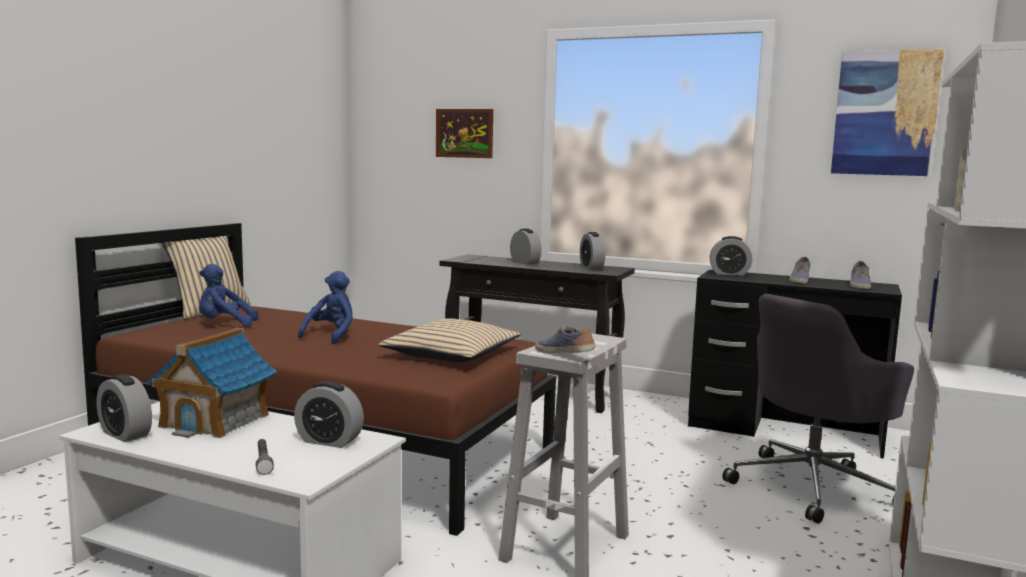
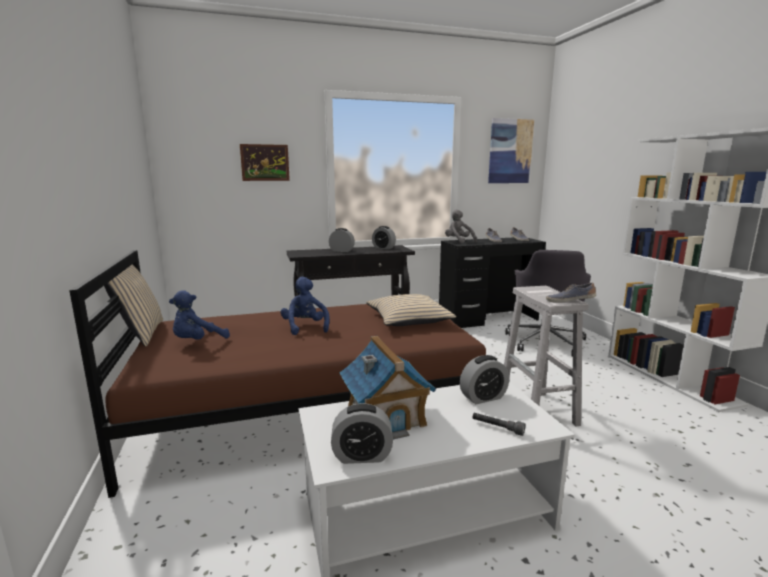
camera: 40 degrees left, 5 degrees up
alarm clock [710,236,752,276] -> grey plush toy [445,210,477,243]

